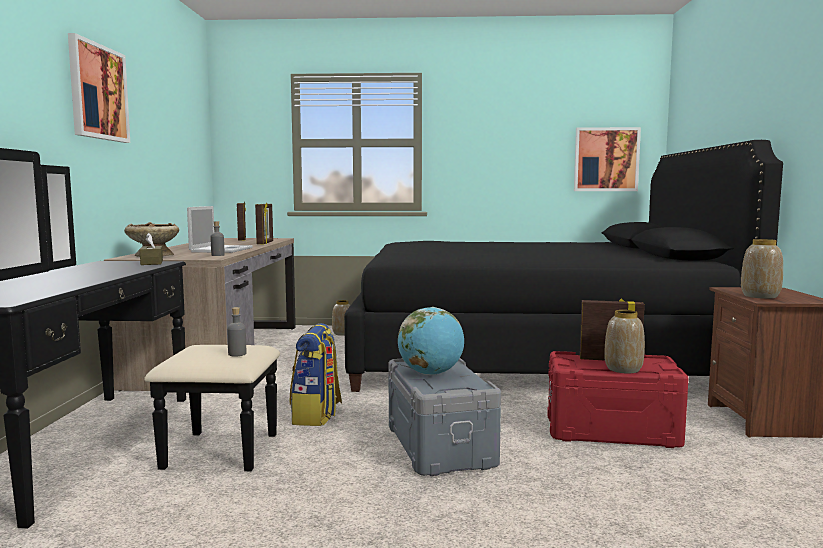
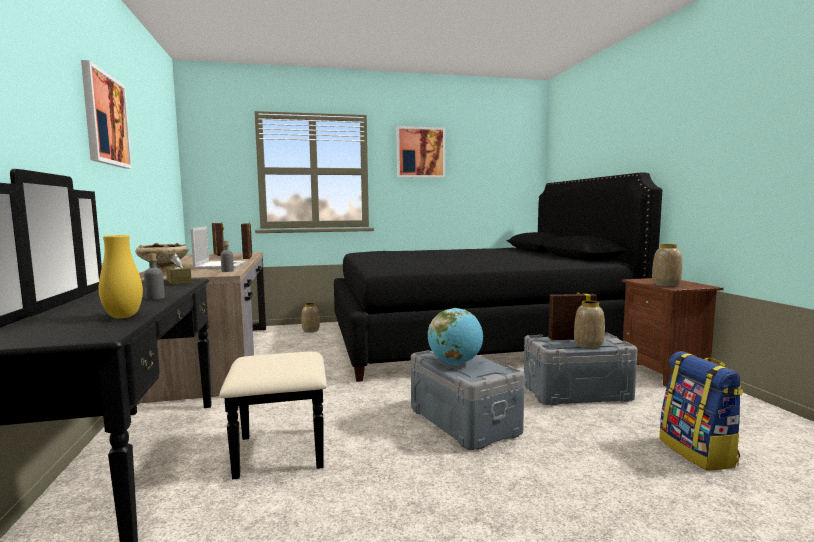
camera: 15 degrees left, 0 degrees up
grey bottle [227,307,246,357] -> grey bottle moved to [144,254,165,300]
backpack [290,323,342,426] -> backpack moved to [659,351,743,471]
red storage box [547,351,689,448] -> grey storage box [524,332,638,406]
picture [574,127,641,191] -> picture moved to [396,126,445,178]
none -> yellow vase [99,235,143,318]

